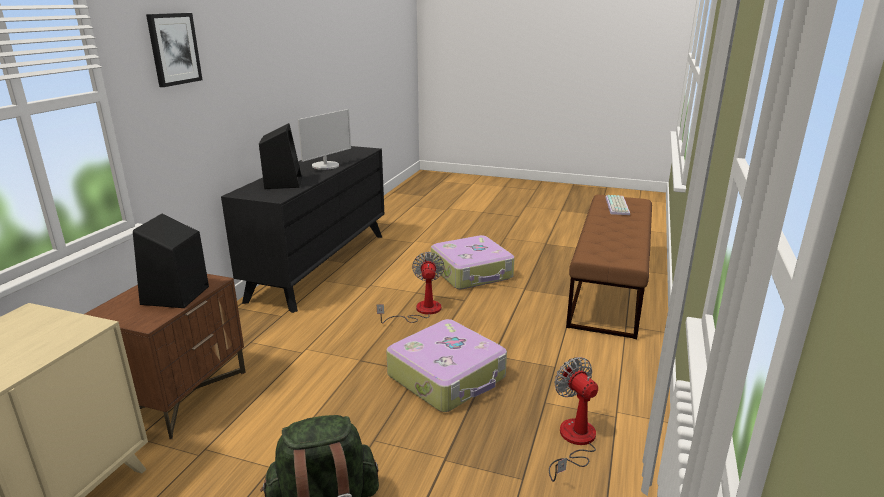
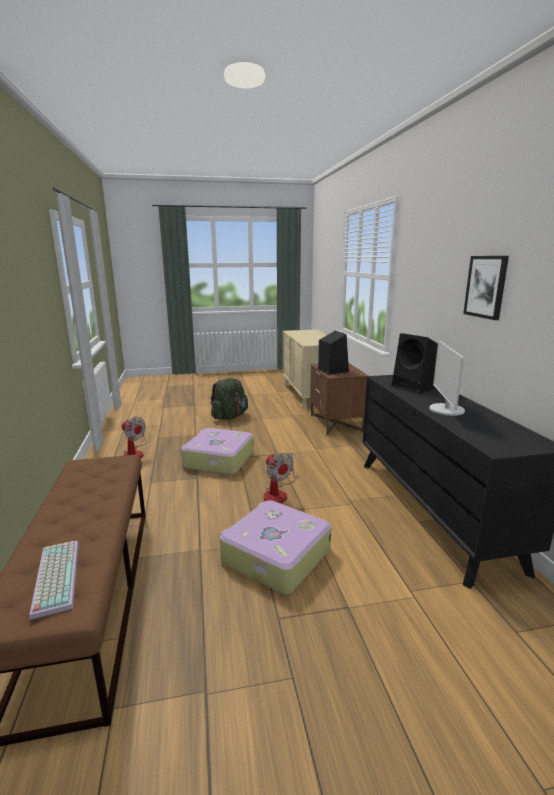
camera: 150 degrees right, 5 degrees down
picture [146,13,202,87] -> picture moved to [463,256,509,320]

